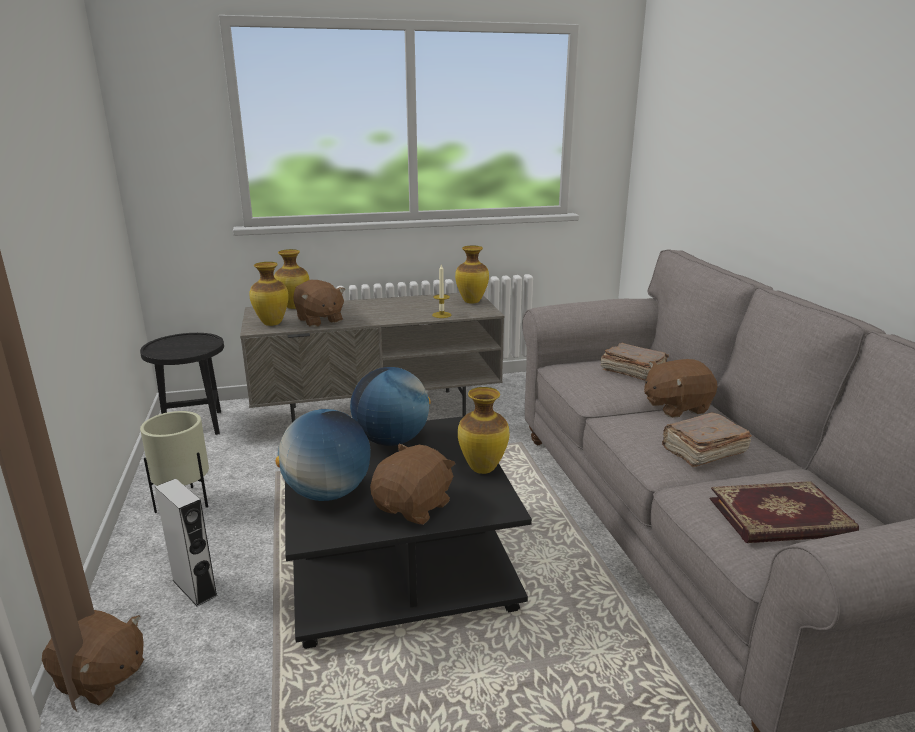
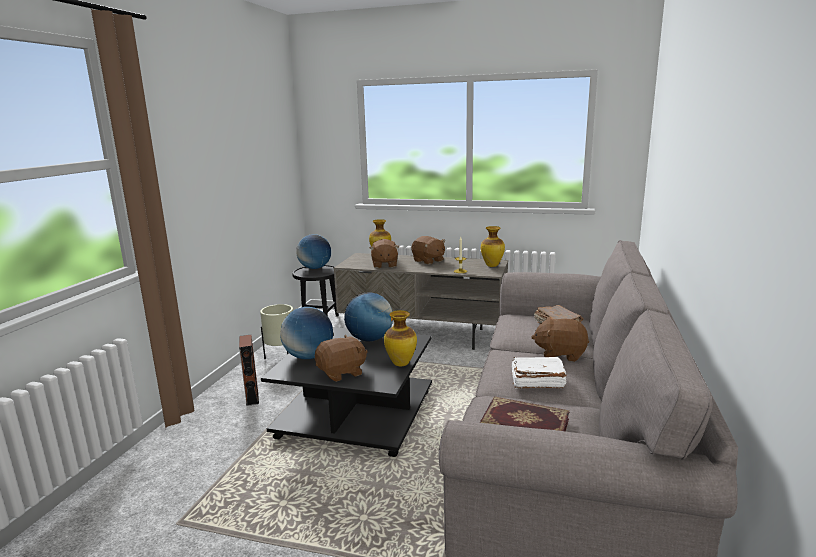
camera: 30 degrees right, 5 degrees down
brown plush toy [42,610,144,705] -> brown plush toy moved to [411,236,445,265]
grey speaker [155,479,218,606] -> brown speaker [239,335,259,406]
vase [249,262,289,326] -> none
brown book [662,413,752,467] -> white book [511,357,566,388]
none -> globe [296,234,331,269]

